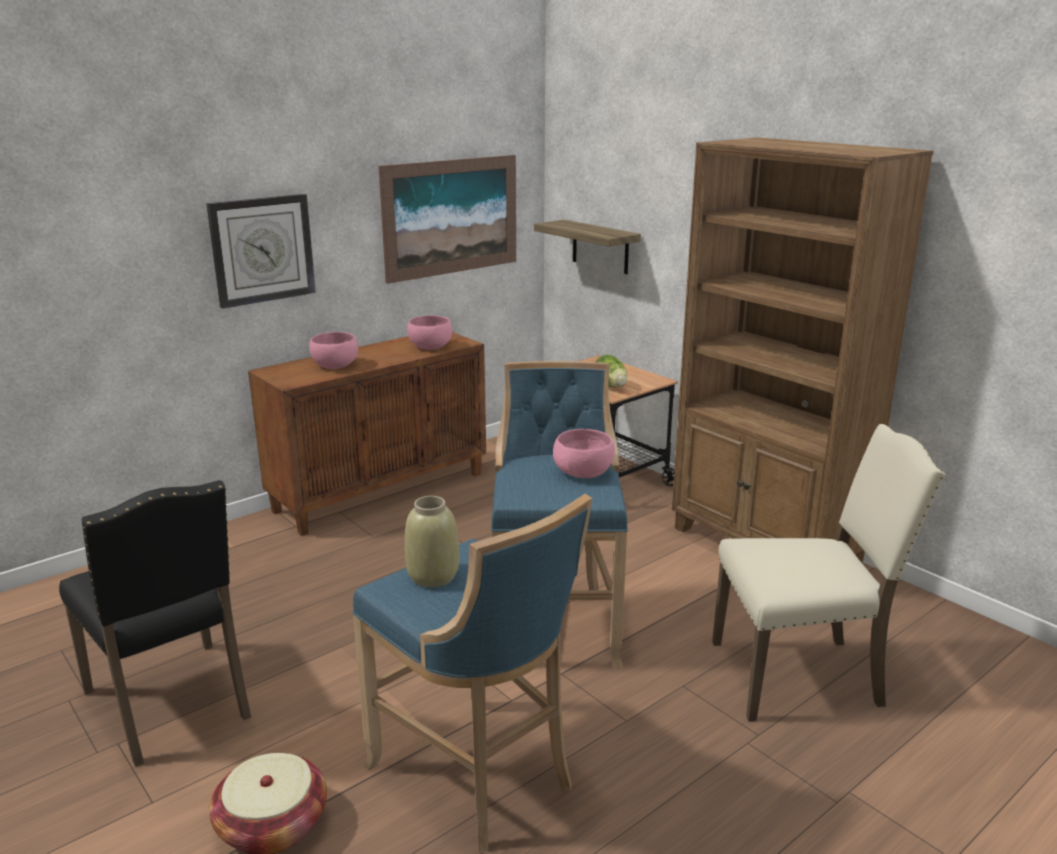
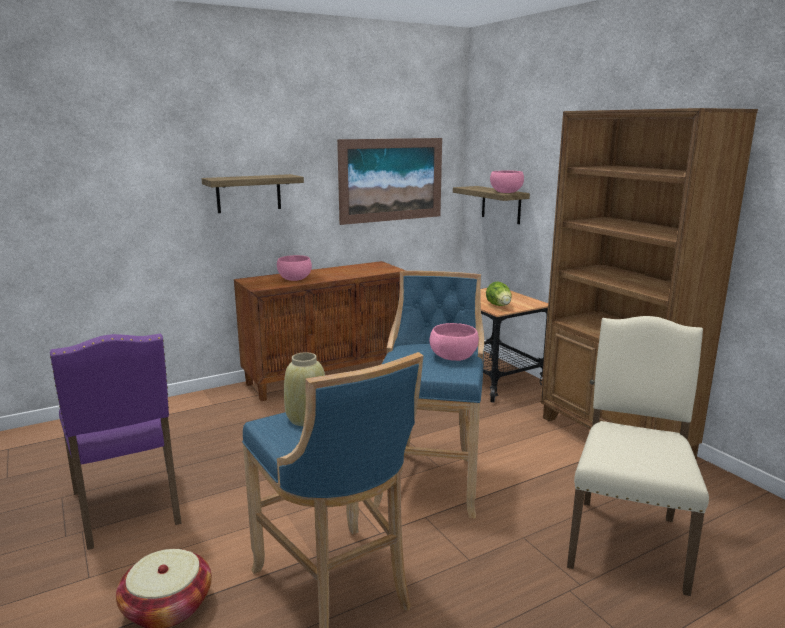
camera: 10 degrees right, 5 degrees down
black chair [59,480,251,767] -> purple chair [50,334,182,550]
wall clock [206,194,316,309] -> shelf [201,174,304,213]
pink bowl [407,315,452,350] -> pink bowl moved to [490,170,524,193]
beige chair [712,424,946,722] -> beige chair turned 75 degrees counterclockwise [567,316,709,596]

